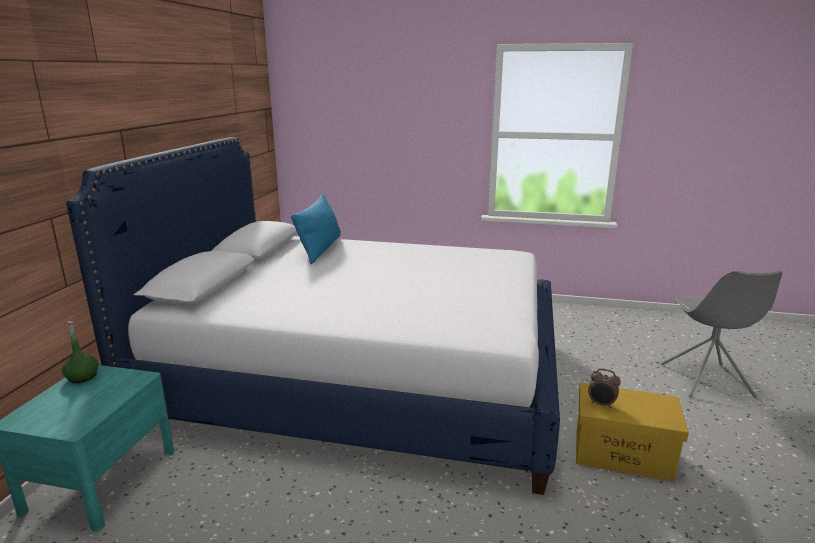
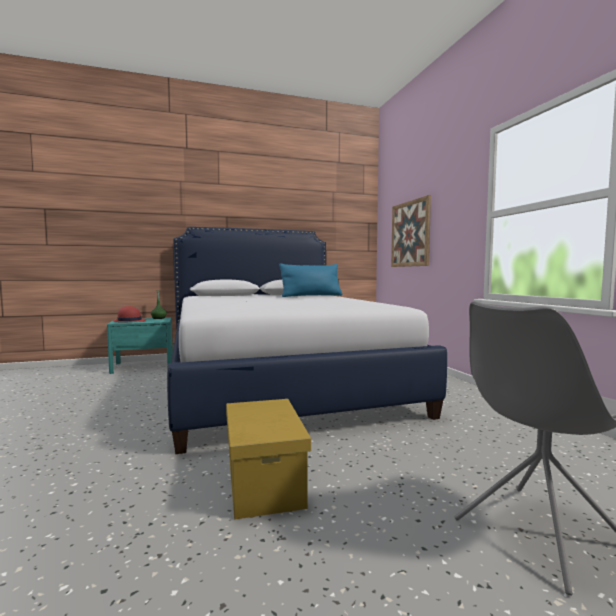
camera: 60 degrees right, 15 degrees down
alarm clock [588,369,621,408] -> none
none -> red hat [113,306,146,322]
none -> picture [391,195,431,267]

